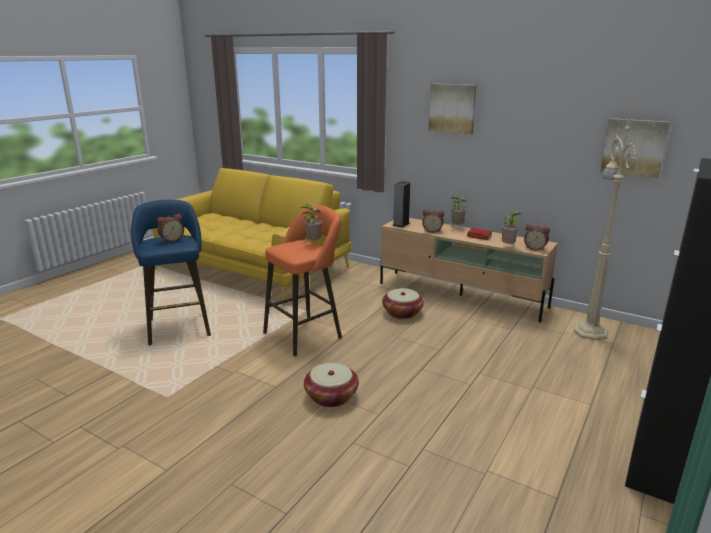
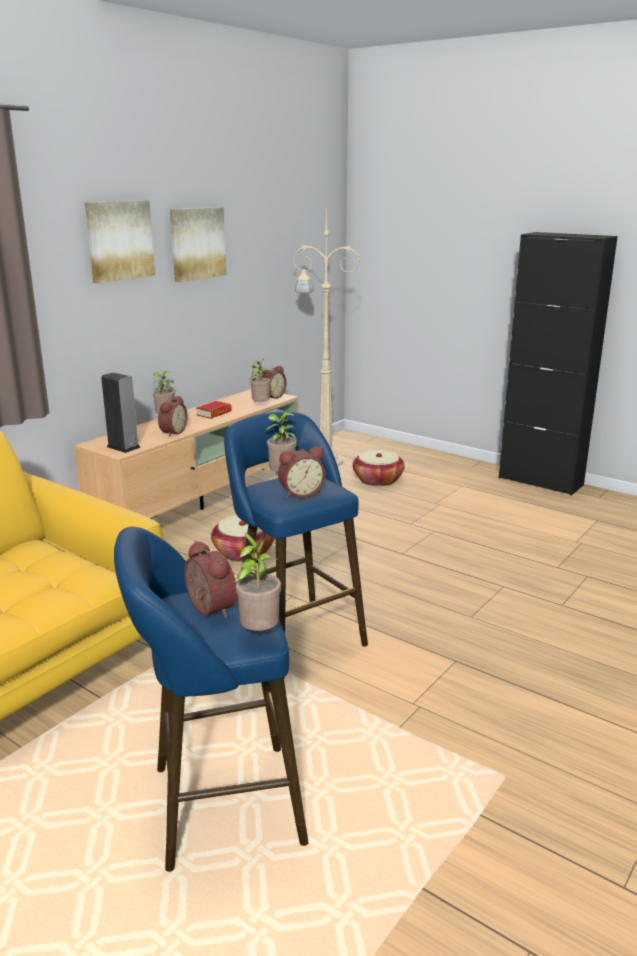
camera: 85 degrees left, 0 degrees up
orange stool [263,205,342,356] -> blue stool [224,411,368,678]
basket [304,363,359,407] -> basket moved to [353,450,405,486]
picture [600,118,670,178] -> picture moved to [170,207,226,282]
none -> potted plant [234,533,281,631]
none -> alarm clock [278,447,326,498]

